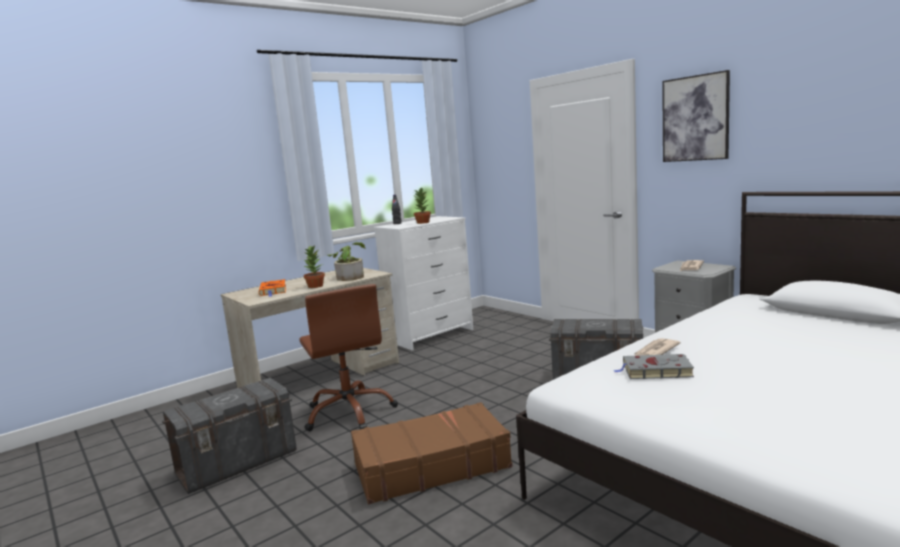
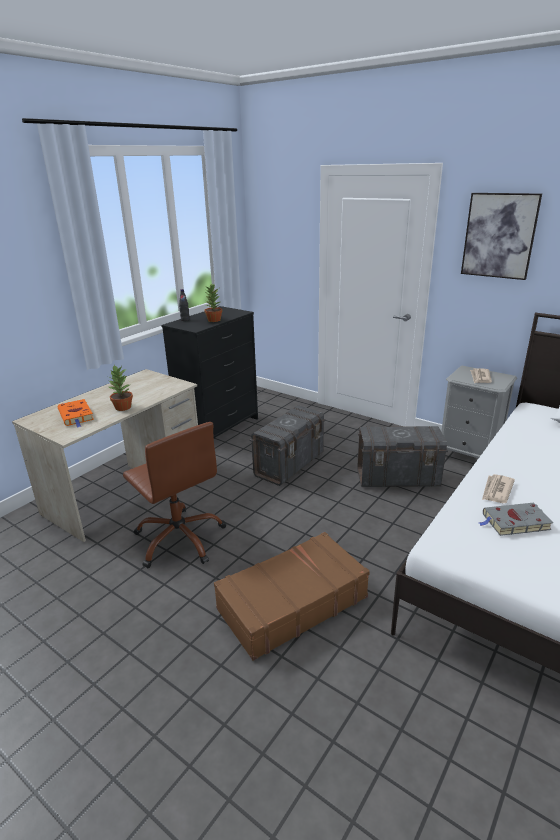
camera: 15 degrees left, 15 degrees up
grey storage box [162,378,297,494] -> grey storage box moved to [250,405,326,486]
potted plant [327,242,366,281] -> none
white dresser [374,216,473,350] -> black dresser [161,306,258,438]

